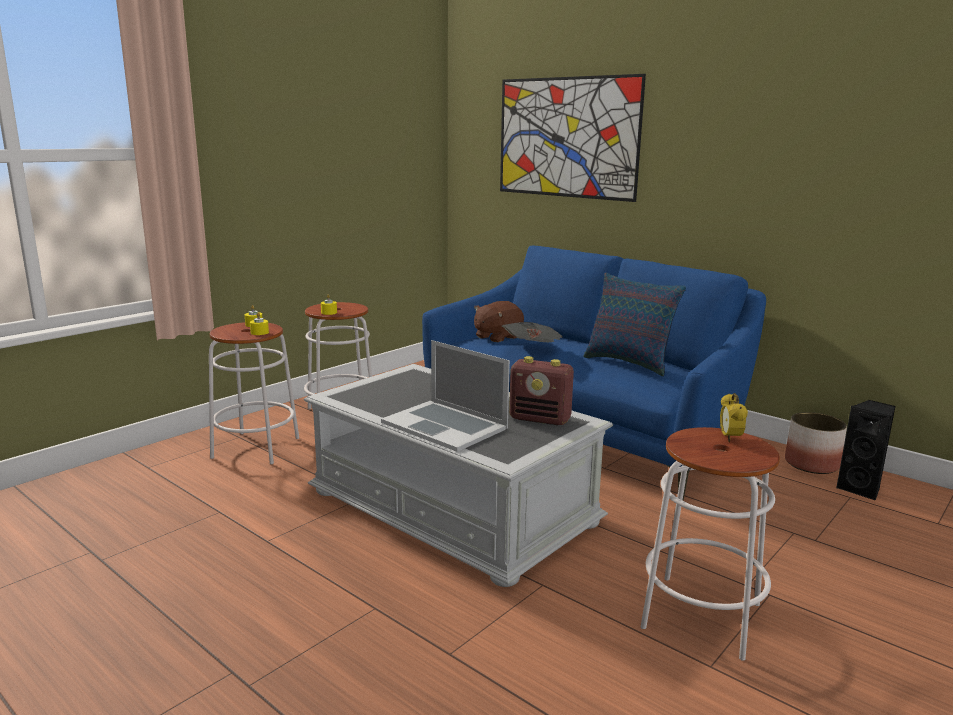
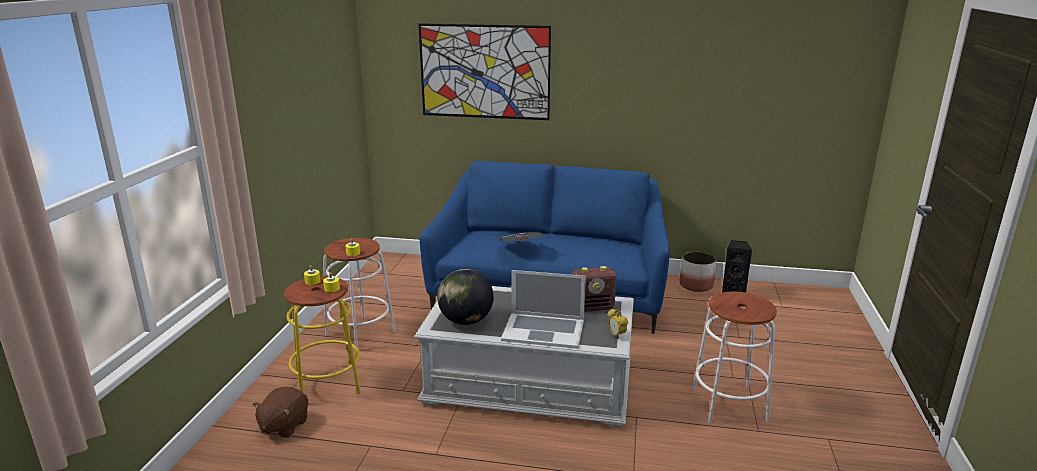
camera: 30 degrees left, 5 degrees up
white stool [209,322,299,464] -> yellow stool [284,276,360,394]
brown plush toy [474,301,524,342] -> brown plush toy moved to [253,387,308,438]
blue pillow [584,273,686,376] -> none
alarm clock [720,393,748,442] -> alarm clock moved to [608,309,628,339]
none -> globe [437,269,494,325]

